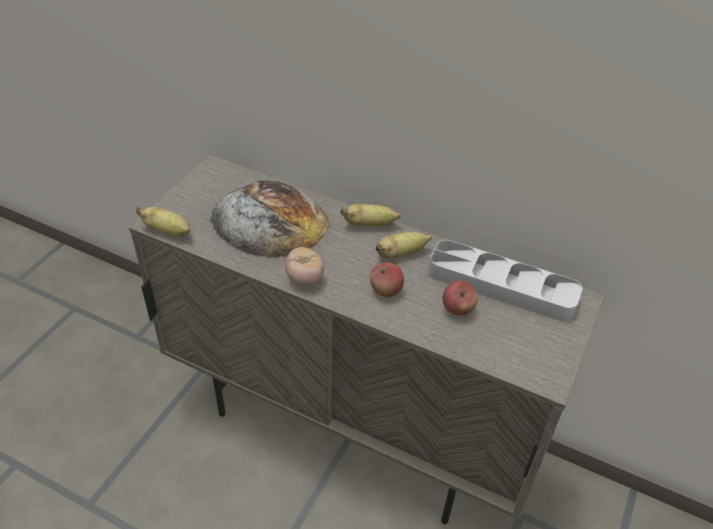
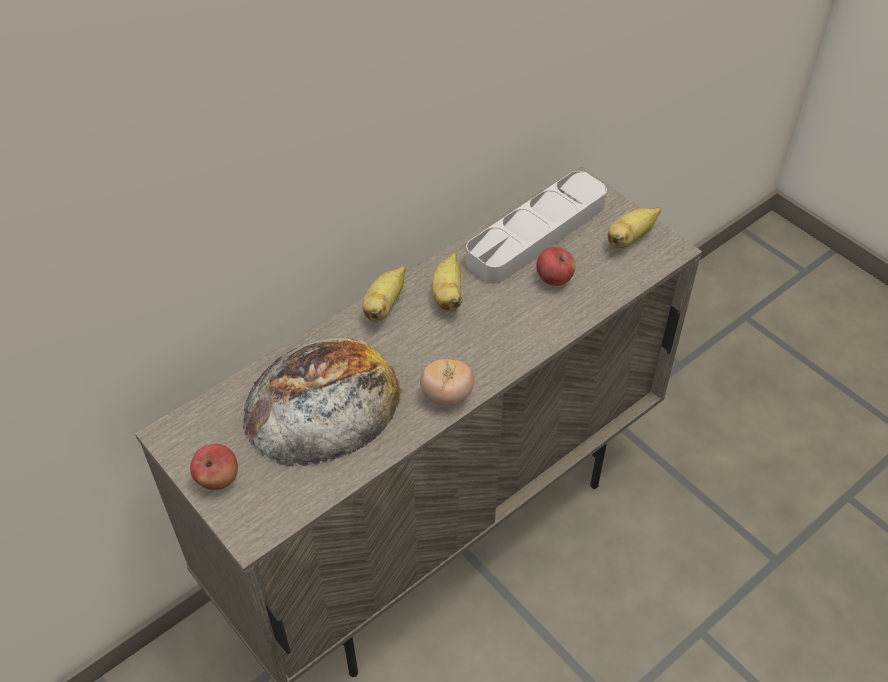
camera: 65 degrees left, 5 degrees up
banana [136,206,190,237] -> banana moved to [608,207,661,248]
apple [370,262,404,297] -> apple moved to [190,444,238,490]

